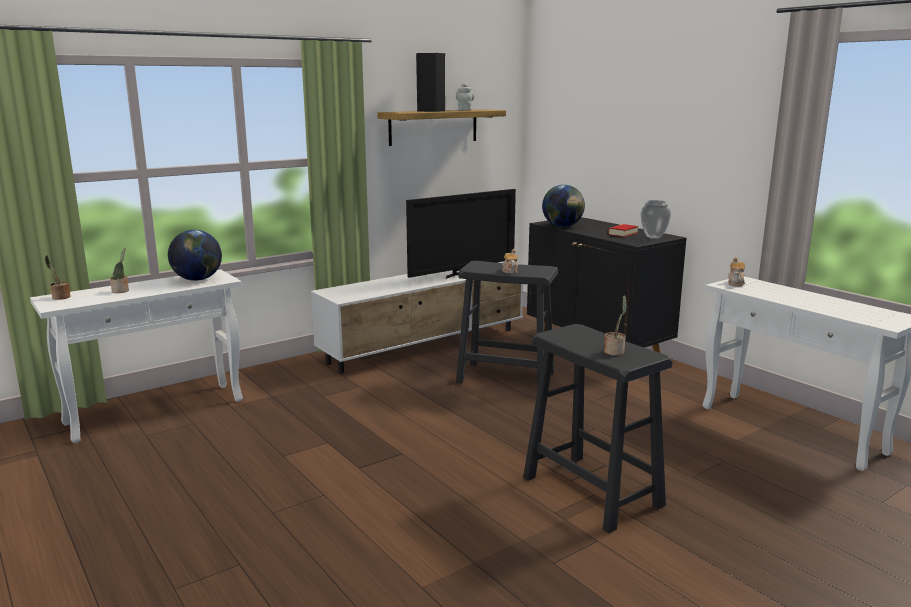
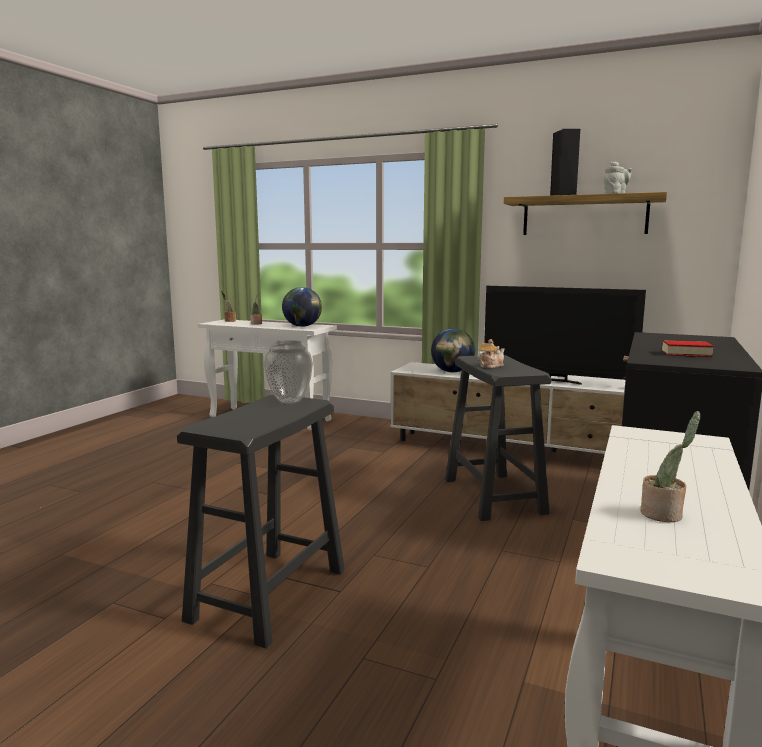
camera: 60 degrees right, 5 degrees down
globe [542,185,585,227] -> globe moved to [431,329,475,372]
potted plant [604,296,627,356] -> potted plant moved to [641,411,701,522]
vase [641,200,671,239] -> vase moved to [264,340,313,404]
teapot [728,257,745,286] -> none

